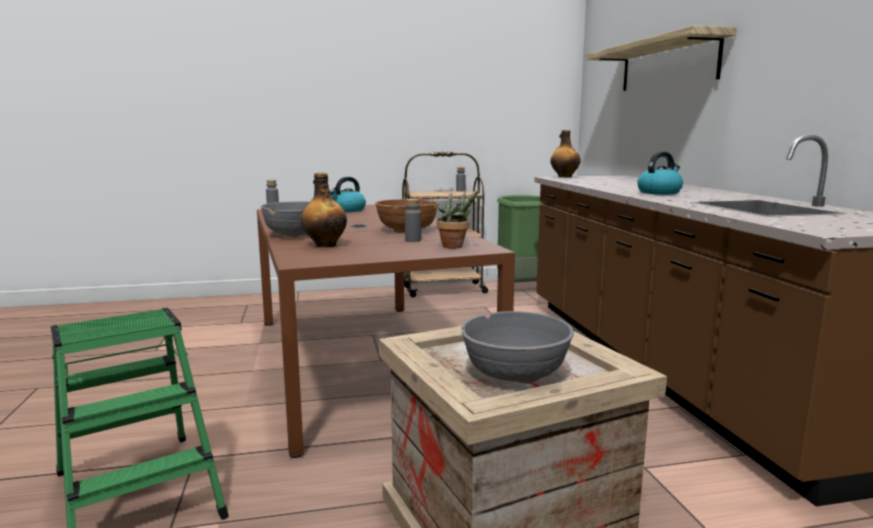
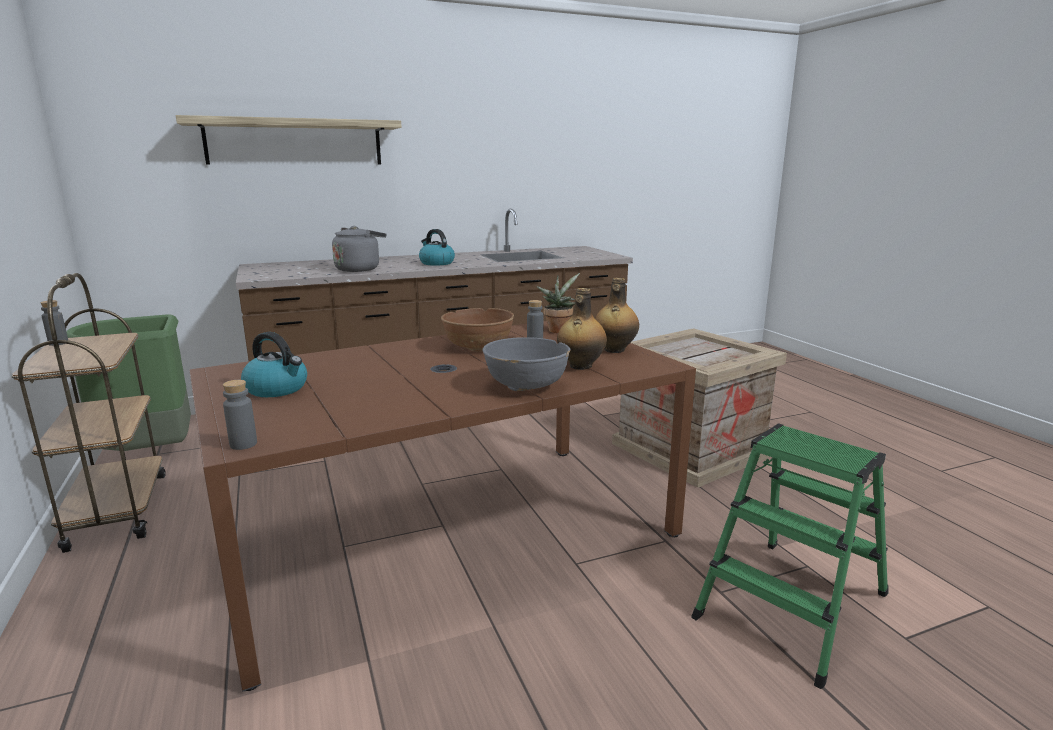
camera: 100 degrees left, 5 degrees up
grey bowl [462,311,574,384] -> none
bottle [550,130,580,178] -> bottle moved to [595,278,639,353]
none -> grey kettle [332,226,386,272]

